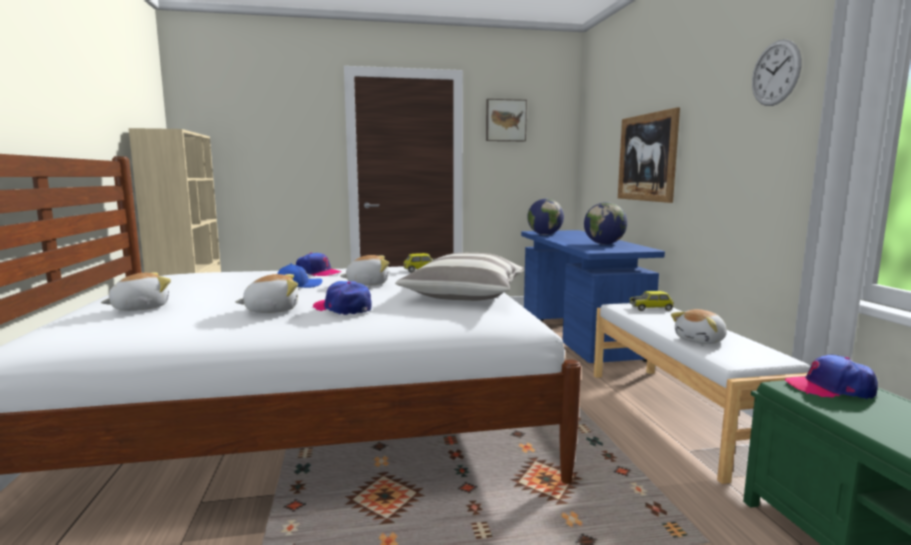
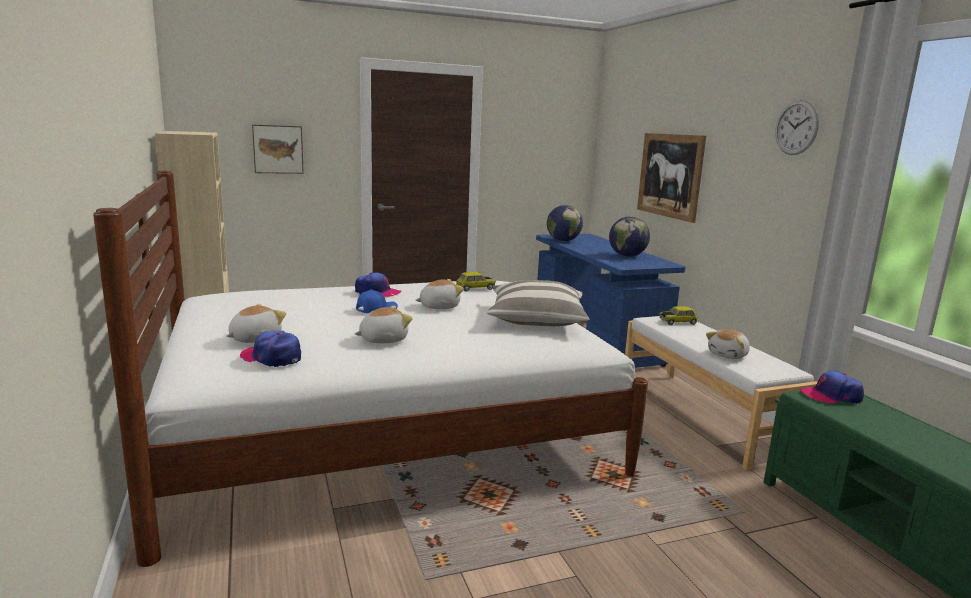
camera: 10 degrees left, 5 degrees up
cap [313,281,372,315] -> cap moved to [240,331,301,367]
picture [486,99,527,141] -> picture moved to [252,124,304,174]

